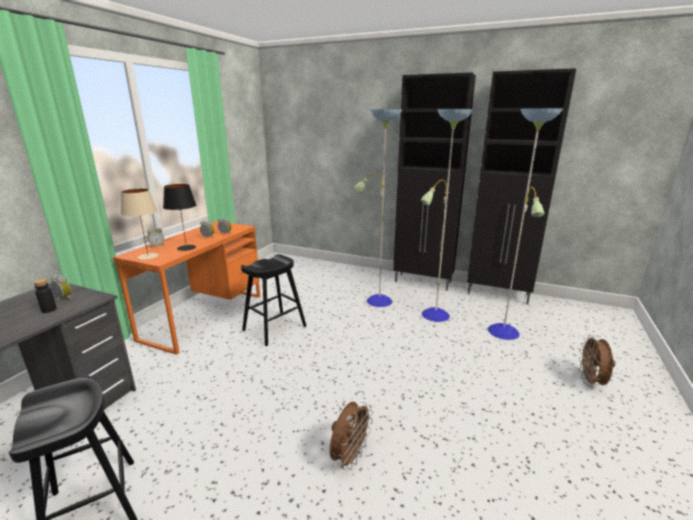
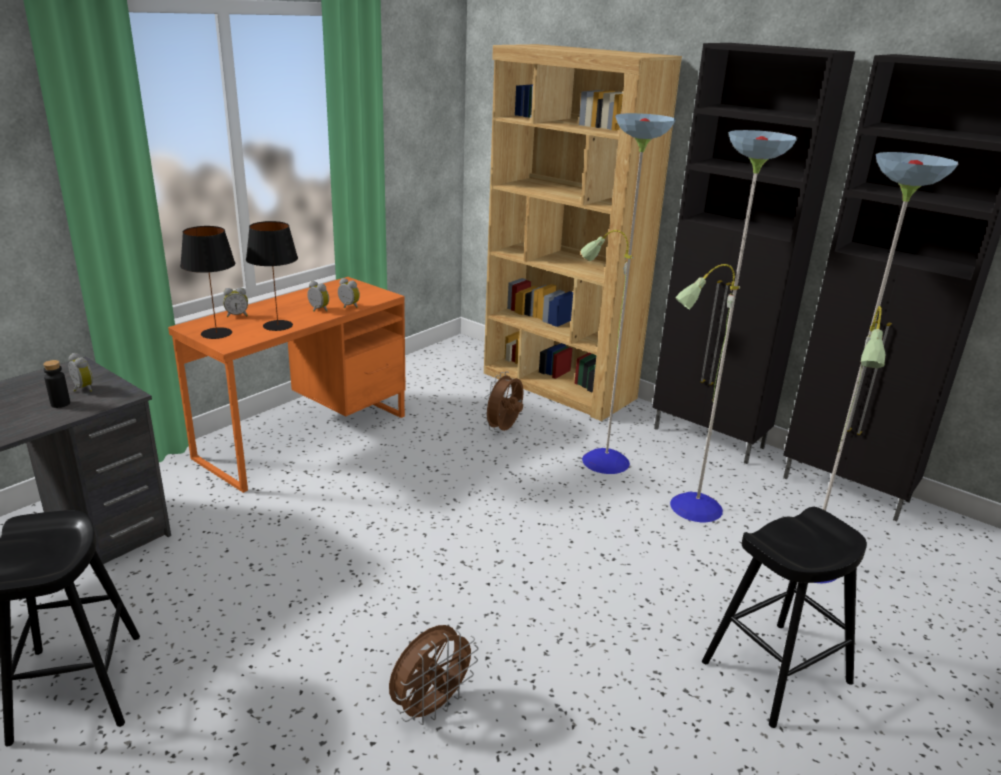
camera: 15 degrees right, 5 degrees up
beige table lamp [121,188,158,260] -> black table lamp [180,226,235,339]
black stool [241,254,306,346] -> black stool moved to [702,507,867,728]
brown fan [578,335,615,387] -> brown fan moved to [482,372,524,431]
none -> brown bookcase [484,44,682,421]

